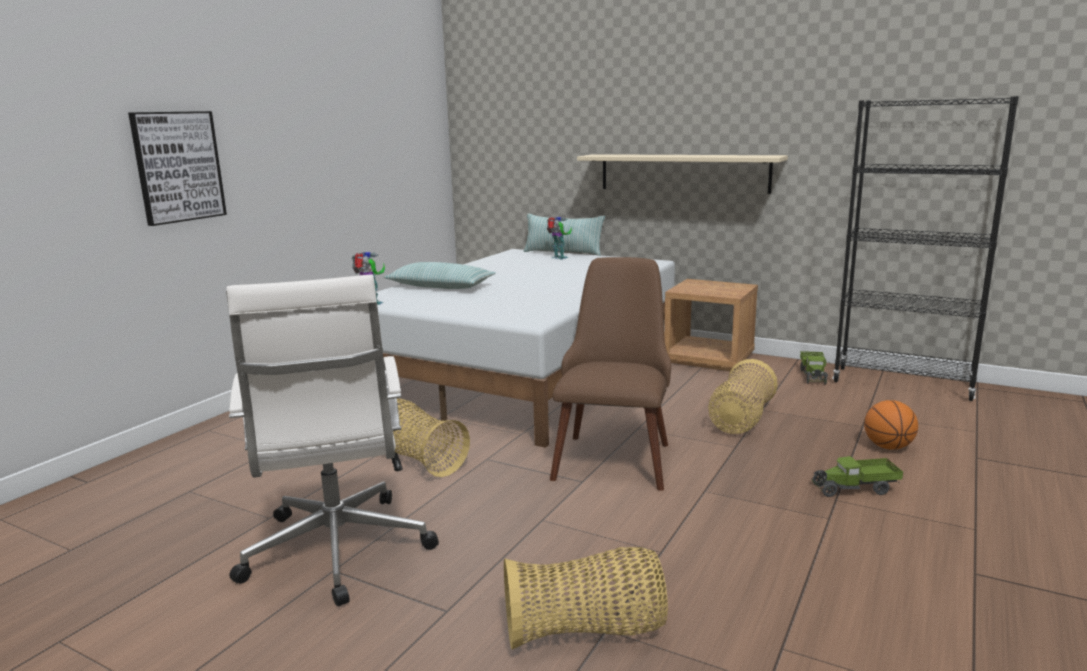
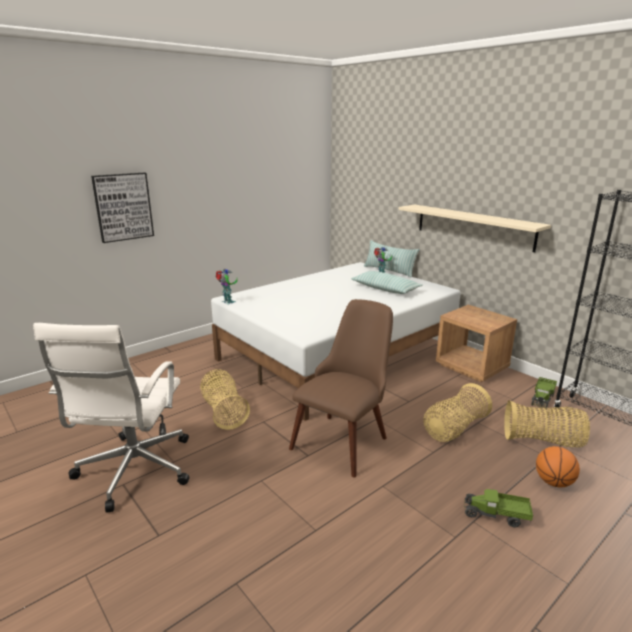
camera: 20 degrees right, 5 degrees up
pillow [384,262,496,289] -> pillow moved to [351,271,423,294]
basket [504,547,668,650] -> basket moved to [504,400,590,448]

